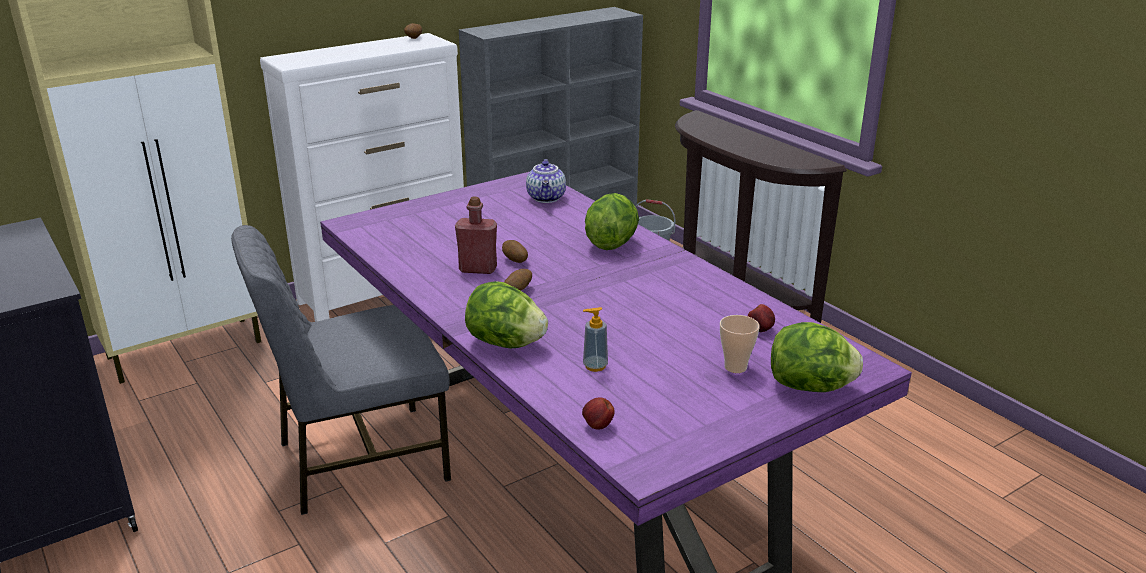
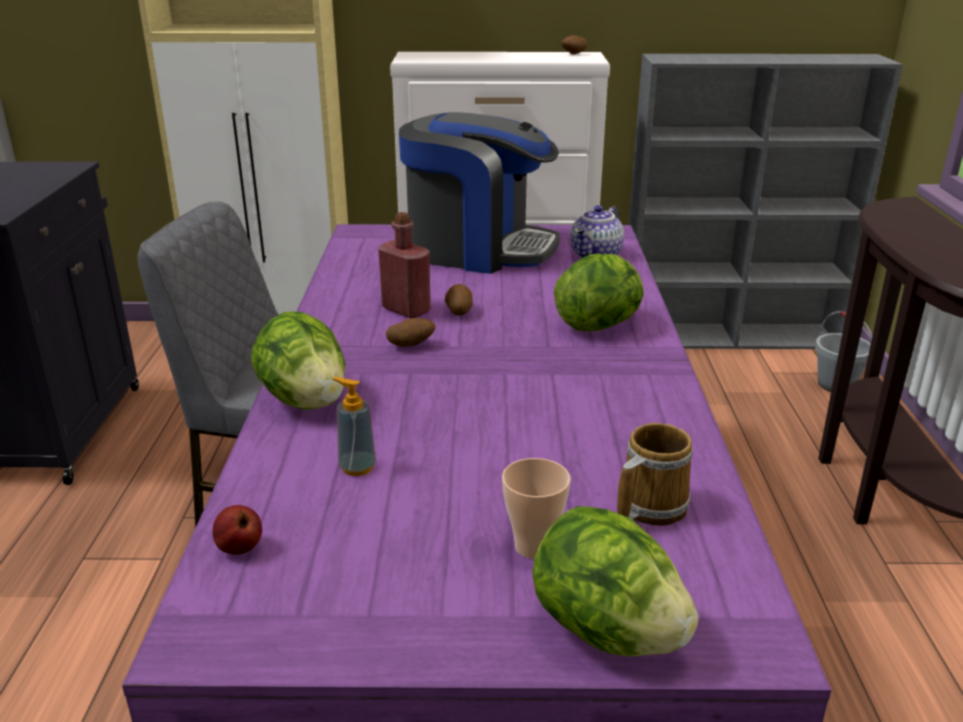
camera: 35 degrees right, 0 degrees up
apple [748,304,775,332] -> mug [617,423,693,526]
none -> coffee machine [399,112,560,274]

